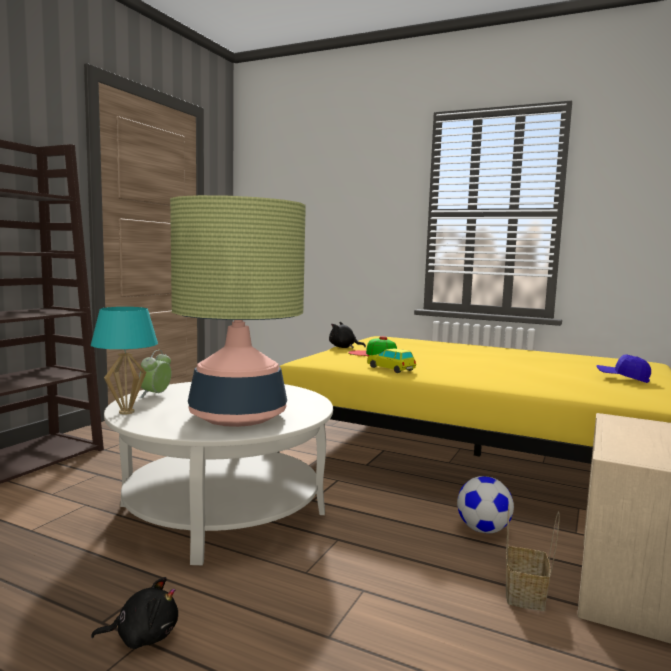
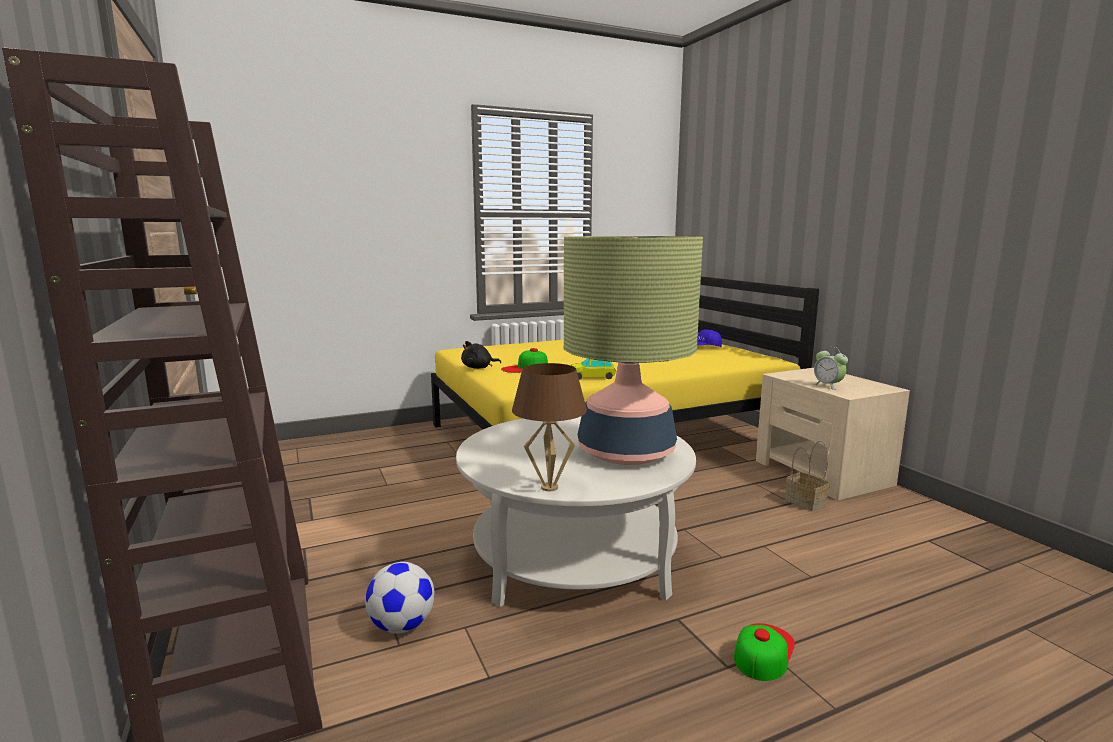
camera: 50 degrees left, 5 degrees up
turquoise table lamp [91,307,158,414] -> brown table lamp [512,363,587,491]
black plush toy [91,577,178,649] -> cap [734,623,795,681]
alarm clock [139,350,172,398] -> alarm clock moved to [812,347,848,390]
football [457,476,514,533] -> football moved to [365,562,435,634]

